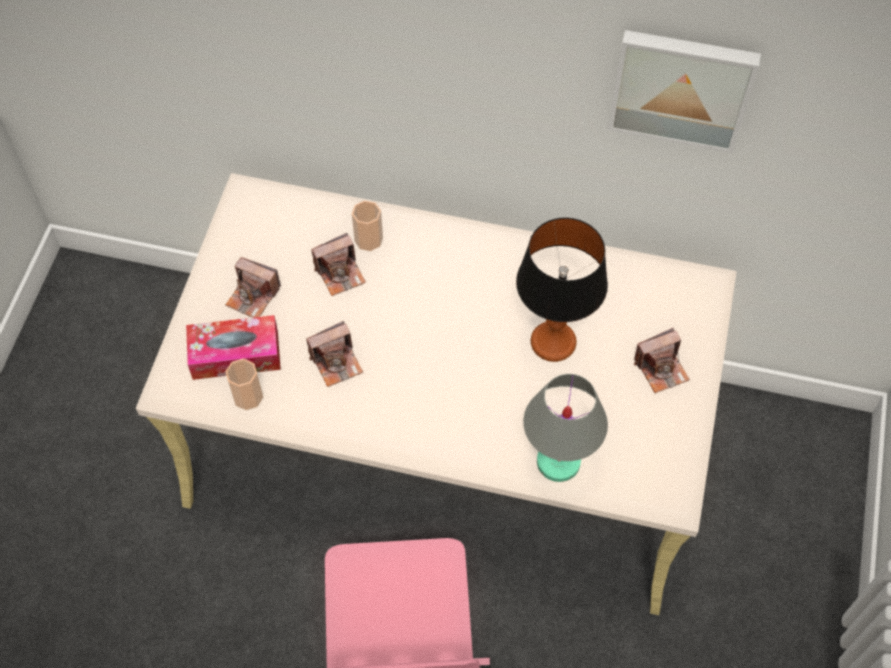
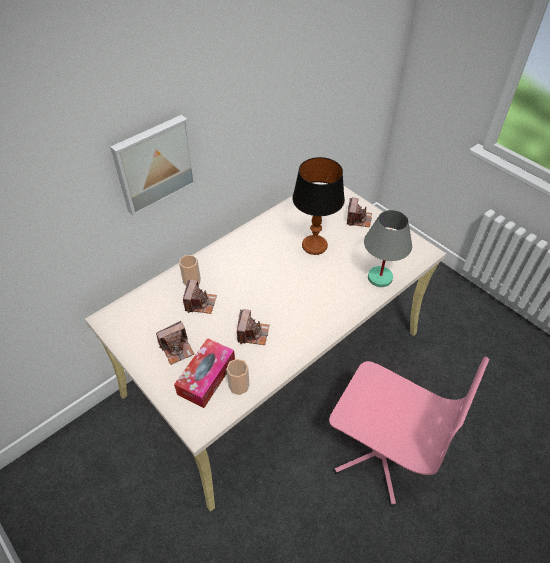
camera: 55 degrees left, 10 degrees down
picture [607,30,761,153] -> picture moved to [110,115,197,216]

